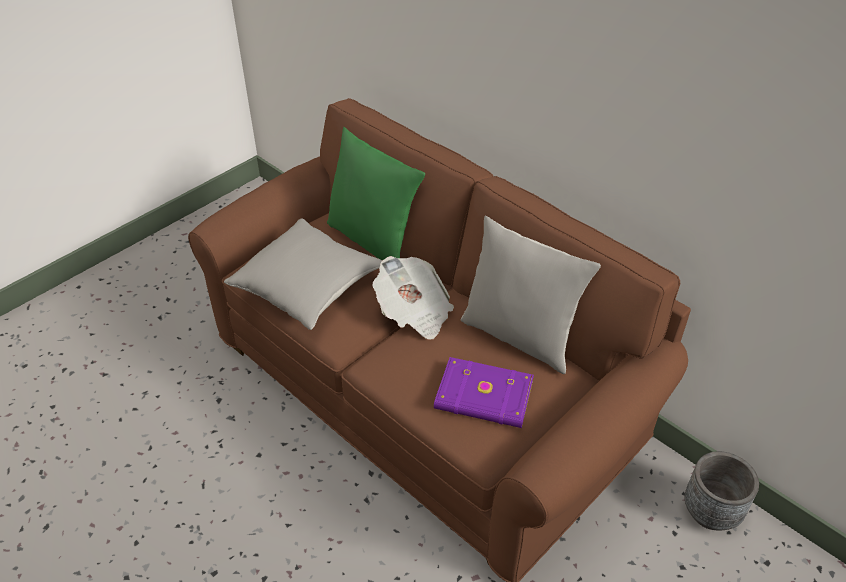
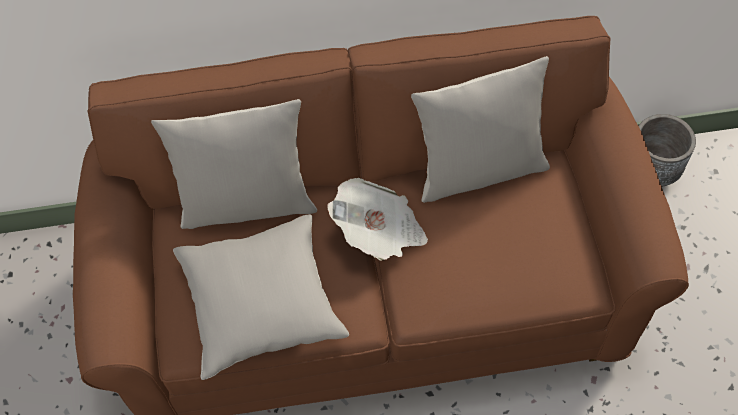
camera: 50 degrees left, 15 degrees up
green pillow [327,127,425,260] -> grey pillow [151,99,317,229]
purple book [434,357,534,428] -> none

